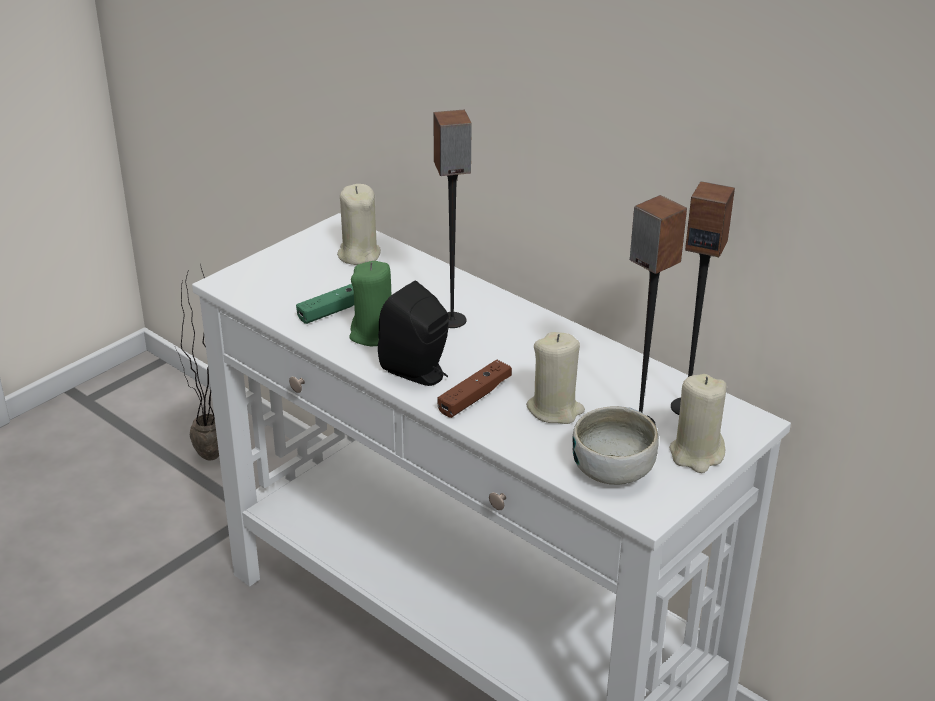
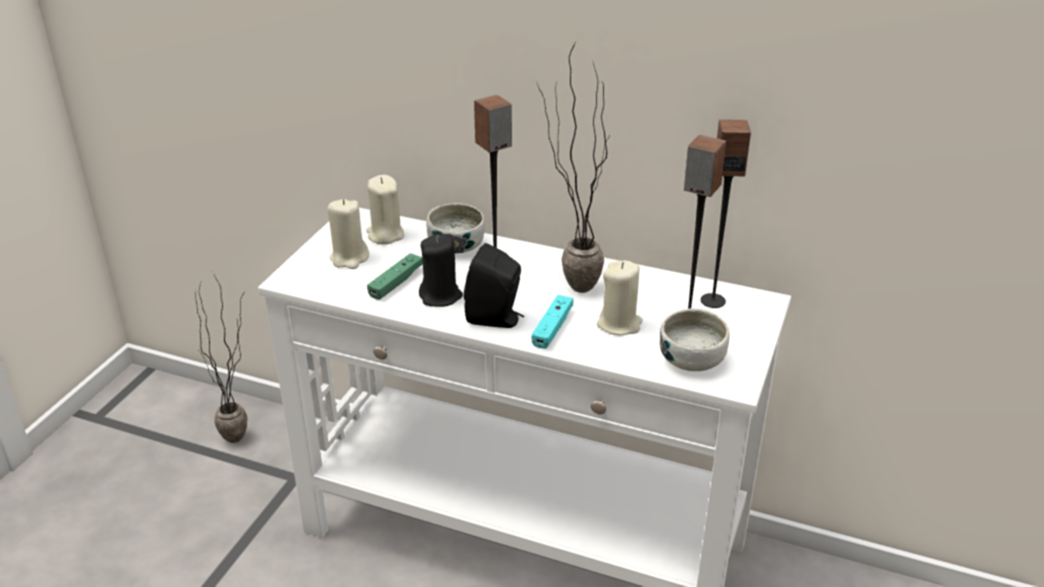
camera: 20 degrees left, 0 degrees up
green candle [349,261,391,346] -> black candle [419,234,463,307]
brown game controller [437,360,512,418] -> turquoise game controller [532,295,573,349]
beige candle [669,374,726,473] -> beige candle moved to [328,199,369,269]
none -> bowl [426,203,485,253]
none -> potted plant [536,44,611,293]

